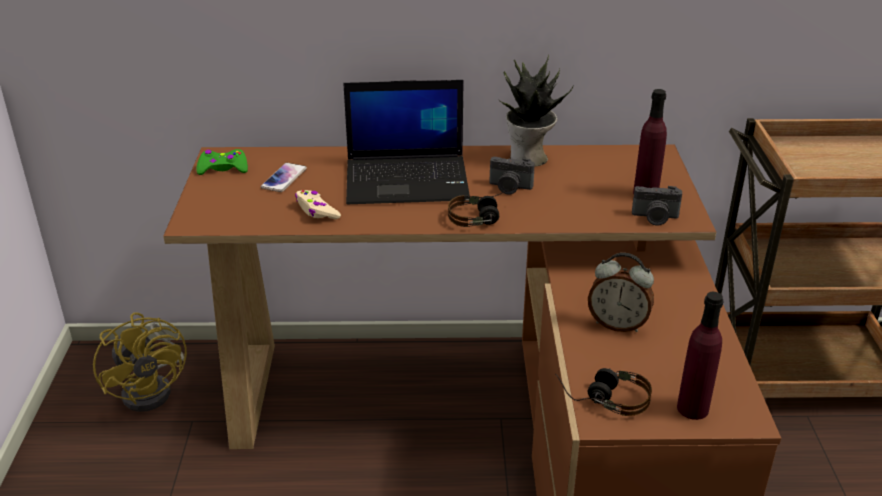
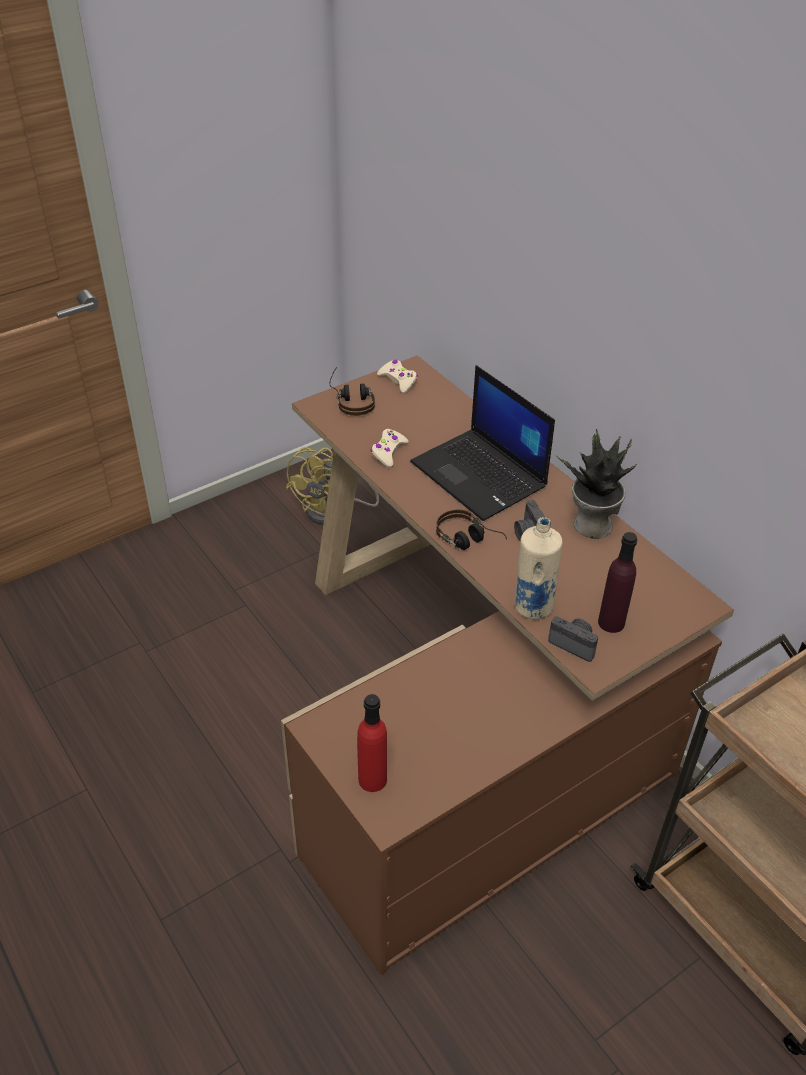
camera: 55 degrees right, 10 degrees up
green game controller [196,149,248,175] -> beige game controller [377,360,418,393]
phone [261,163,307,192] -> none
headphones [555,368,652,416] -> headphones moved to [329,367,375,416]
alarm clock [588,253,654,332] -> none
camera [632,186,682,226] -> camera turned 150 degrees clockwise [548,616,598,662]
purple bottle [677,292,724,420] -> red bottle [357,694,387,792]
none -> beige bottle [515,517,562,620]

